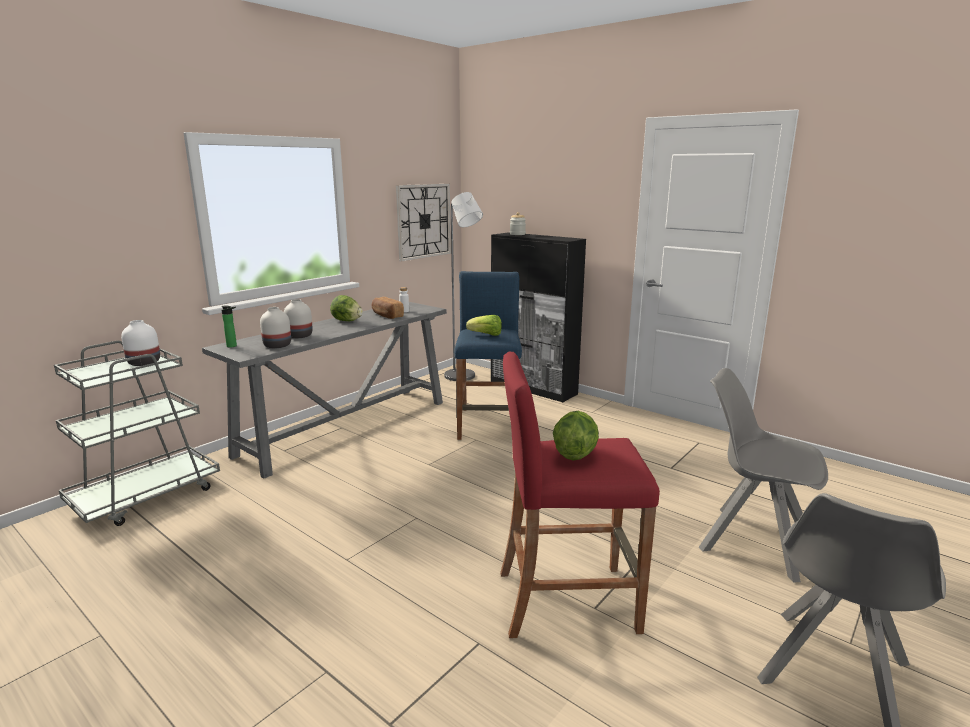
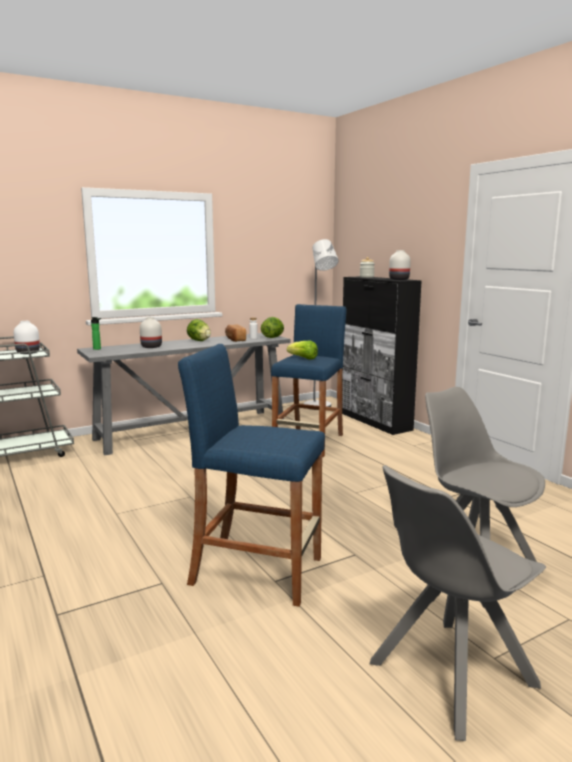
camera: 20 degrees right, 5 degrees down
white vase [260,307,291,348] -> white vase moved to [389,250,411,280]
wall clock [396,184,451,262] -> none
red stool [500,352,660,638] -> blue stool [178,344,325,607]
lettuce [553,411,599,460] -> lettuce moved to [261,317,284,338]

